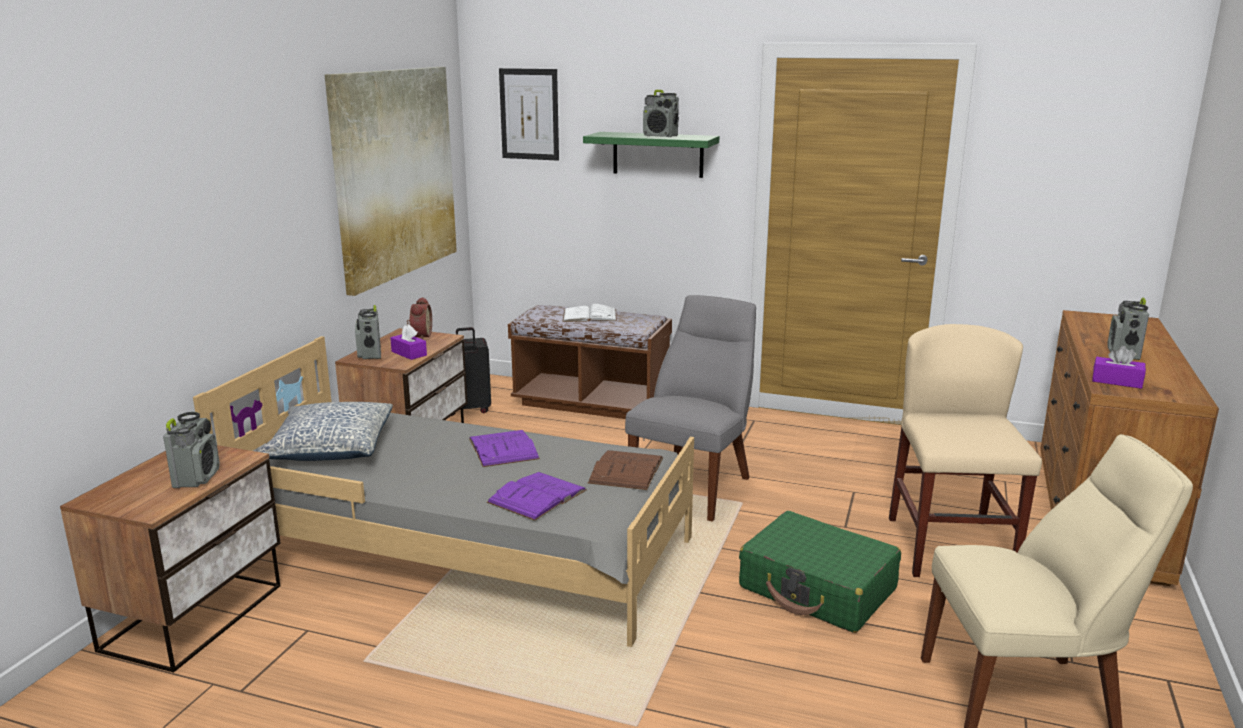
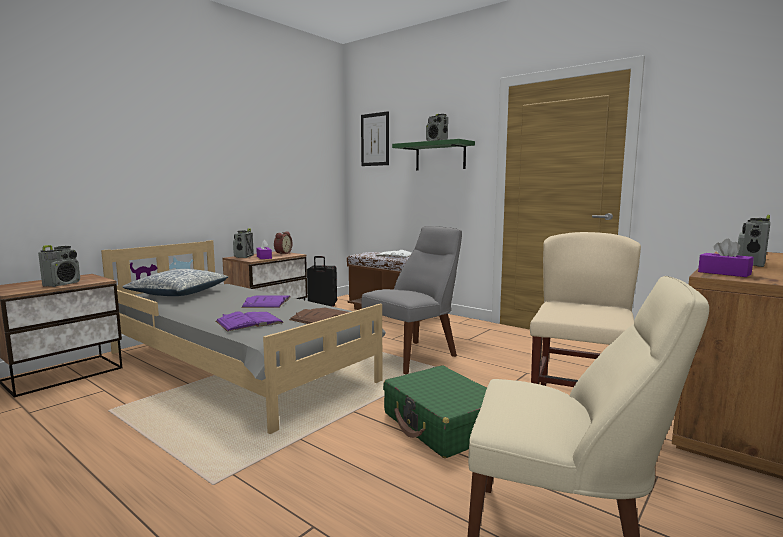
camera: 20 degrees right, 10 degrees down
picture [325,67,457,296] -> none

